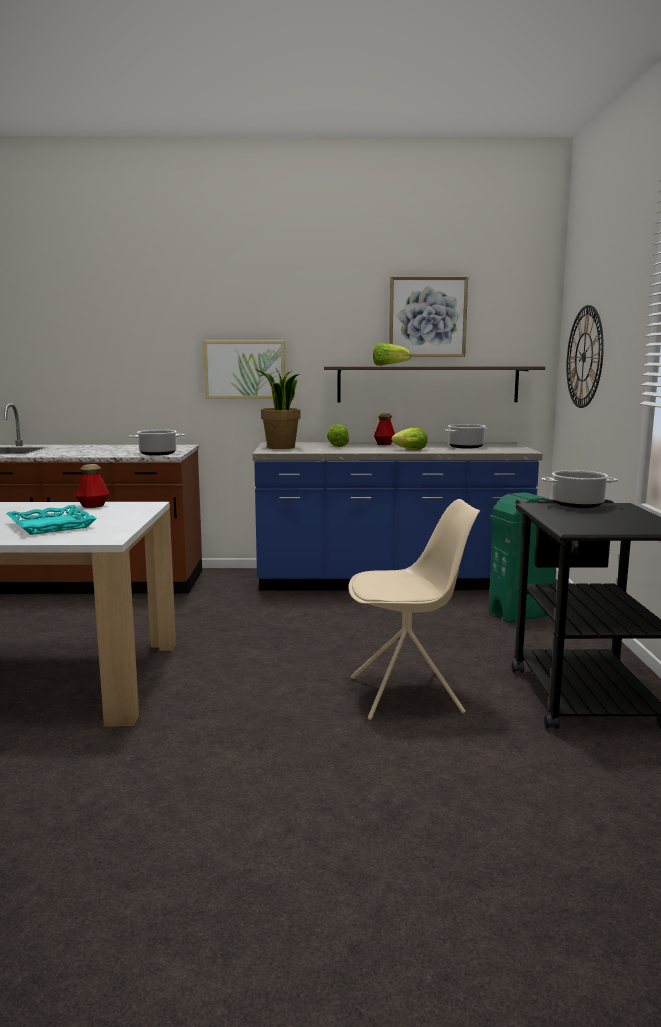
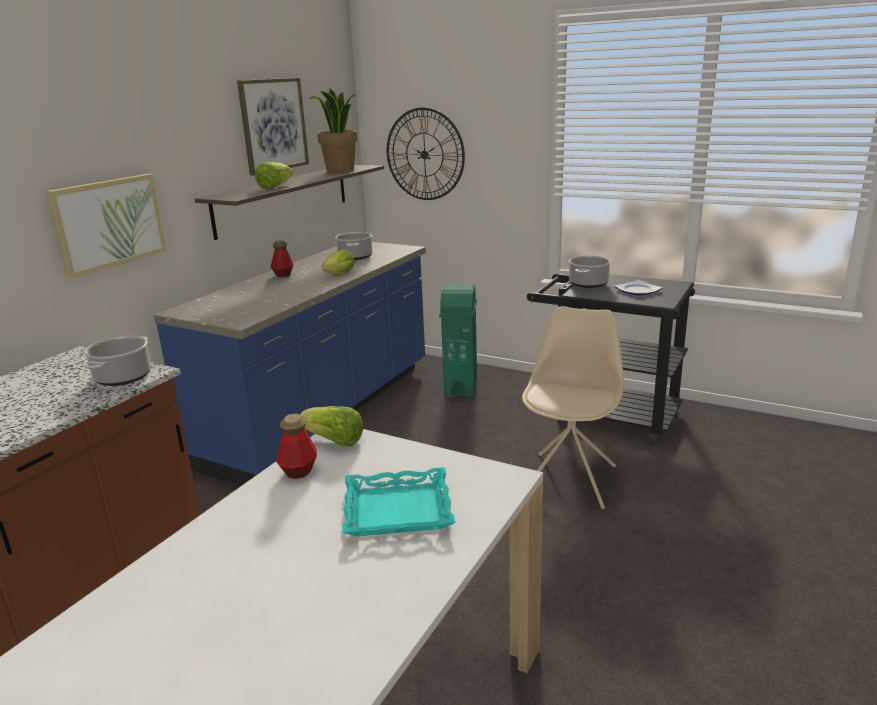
camera: 60 degrees left, 10 degrees up
potted plant [255,367,300,449] -> potted plant moved to [309,89,357,173]
lettuce [327,424,349,447] -> lettuce moved to [300,406,363,447]
none -> plate [614,280,663,295]

